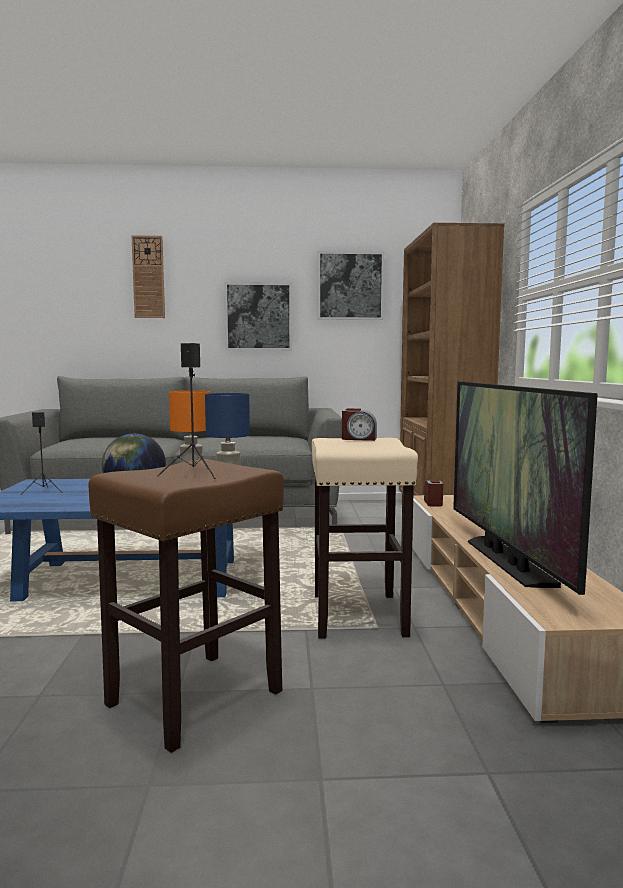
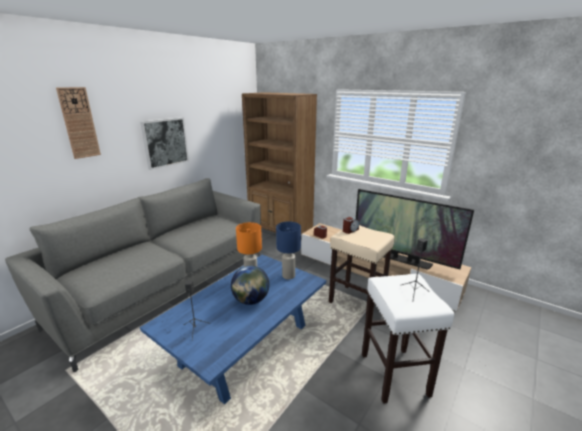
camera: 50 degrees left, 15 degrees up
brown stool [88,459,284,753] -> white stool [362,274,454,404]
picture [317,251,385,320] -> none

